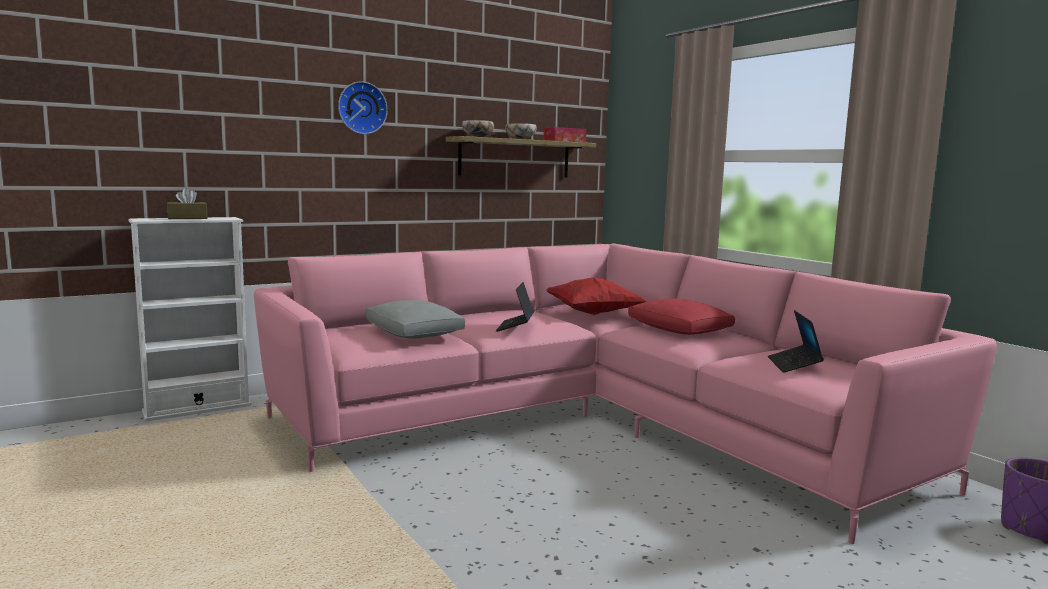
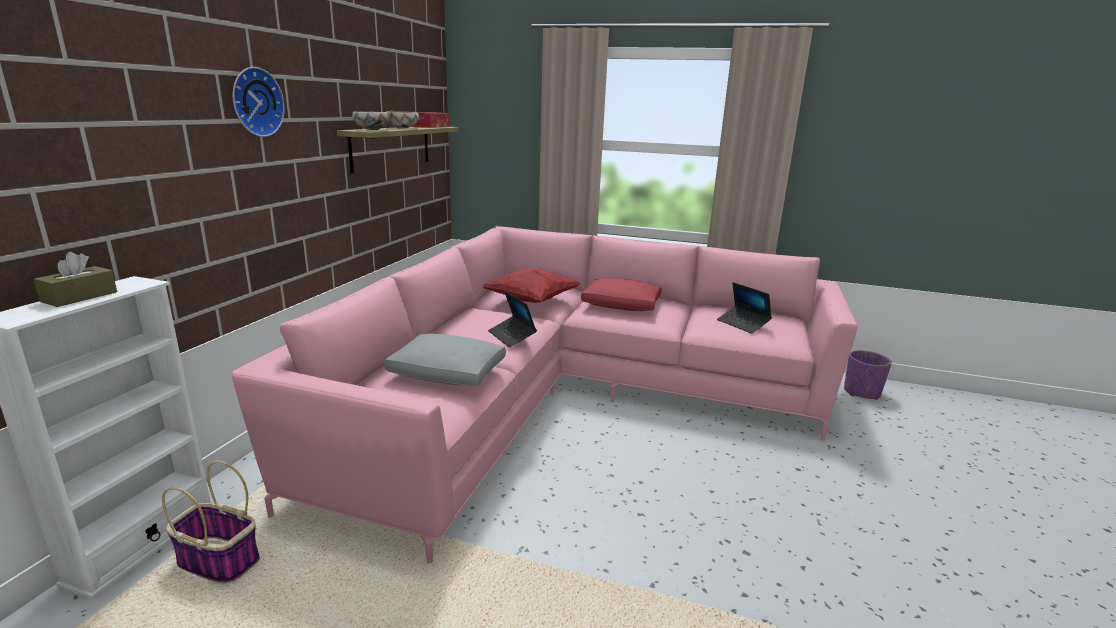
camera: 40 degrees left, 10 degrees up
none -> basket [162,461,260,584]

